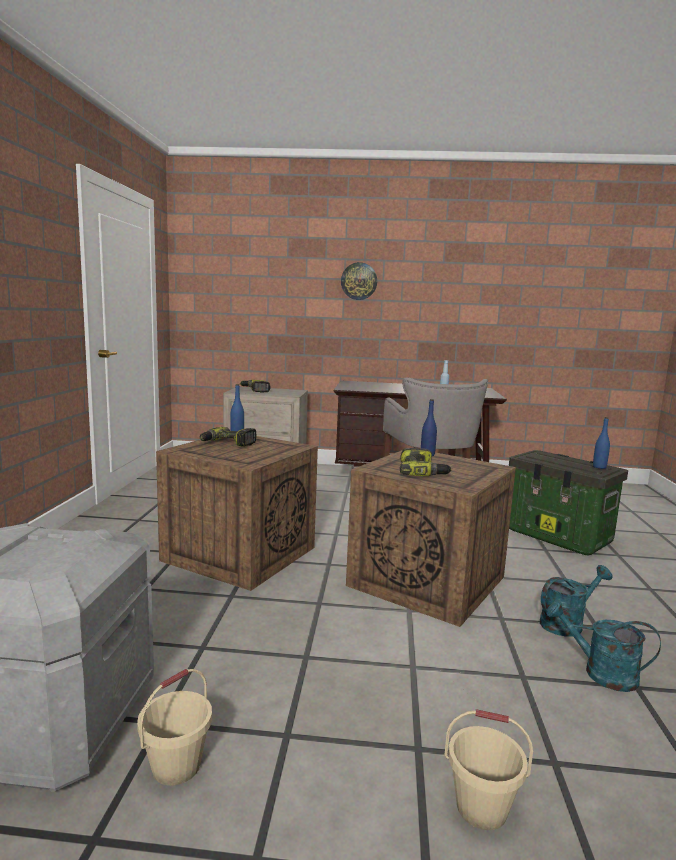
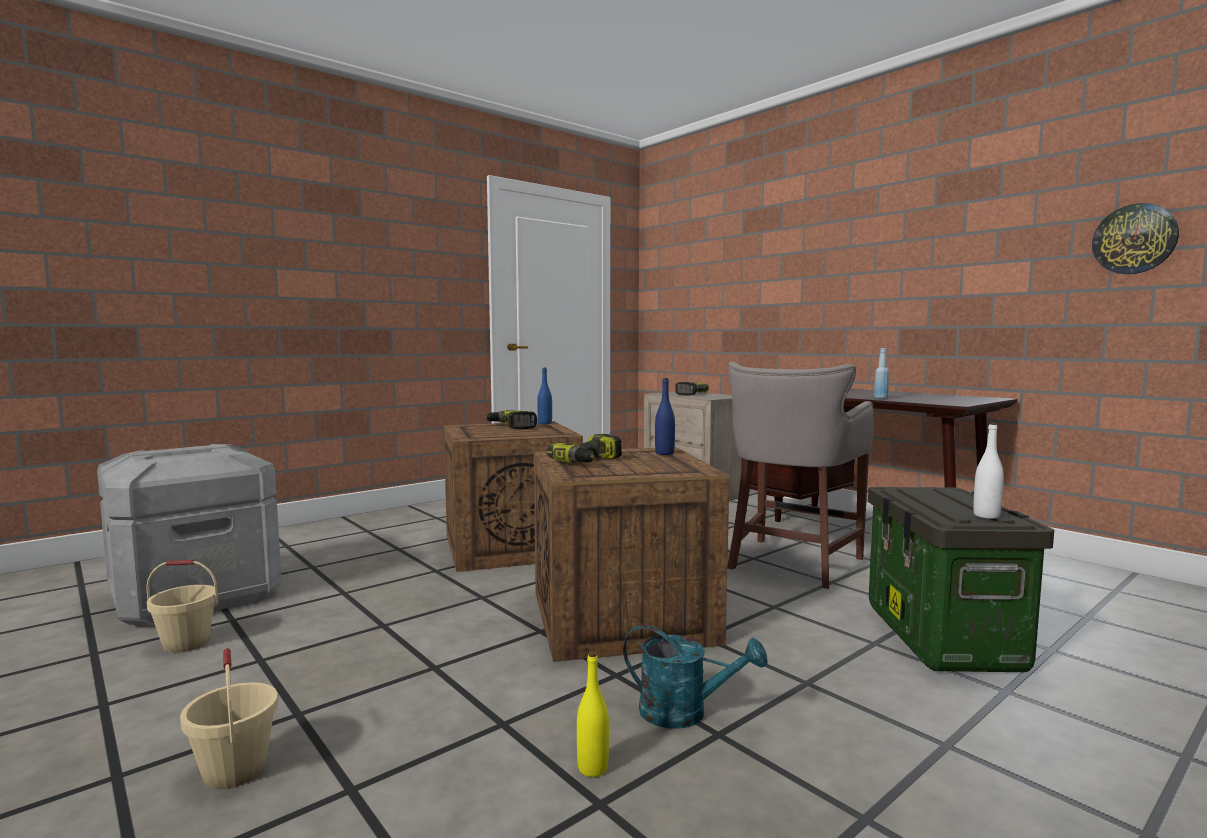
camera: 45 degrees right, 5 degrees down
wall clock [341,262,377,300] -> wall clock moved to [1092,203,1179,274]
turquoise watering can [546,600,661,692] -> yellow bottle [577,651,609,777]
blue bottle [593,417,610,469] -> white bottle [973,423,1004,519]

